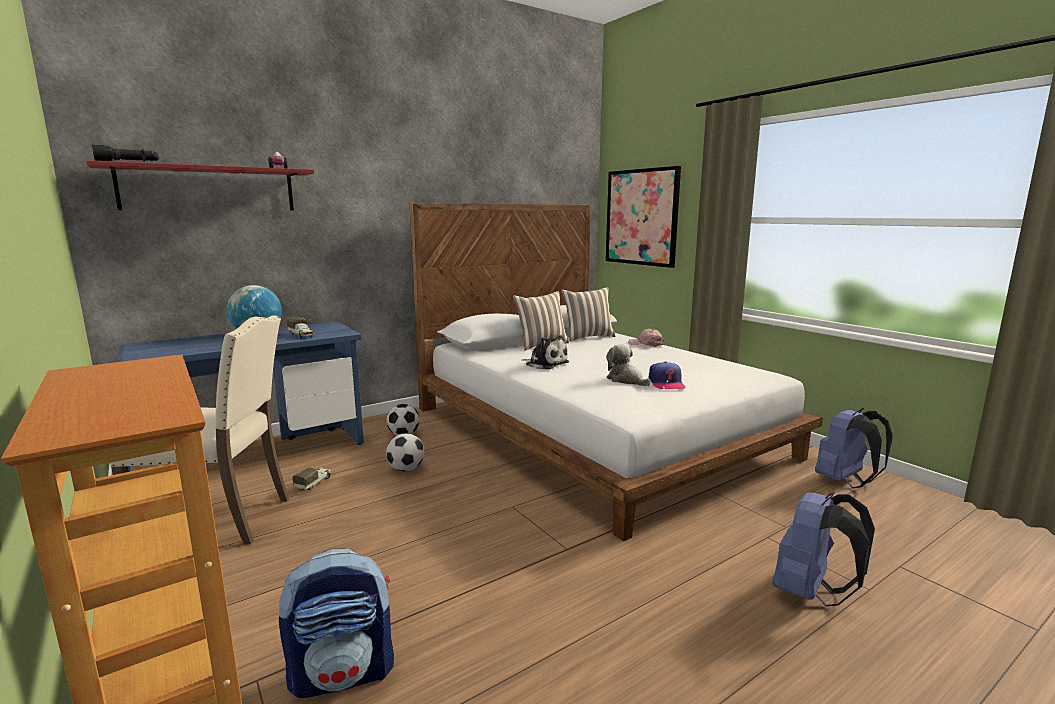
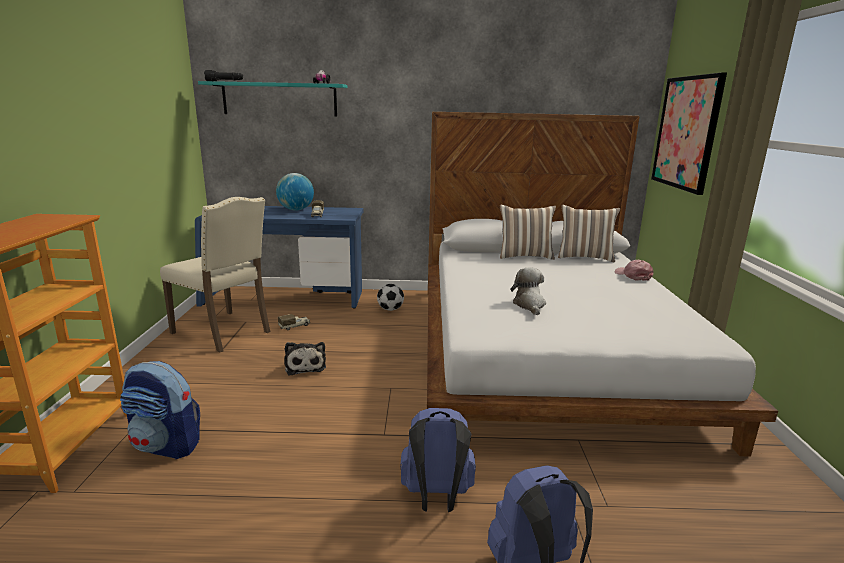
camera: 35 degrees right, 5 degrees up
red shelf [86,160,314,211] -> turquoise shelf [198,81,347,117]
football [386,433,425,471] -> none
plush toy [521,336,569,370] -> plush toy moved to [285,342,326,376]
cap [648,361,685,389] -> none
blue backpack [815,408,893,488] -> blue backpack moved to [400,408,476,512]

